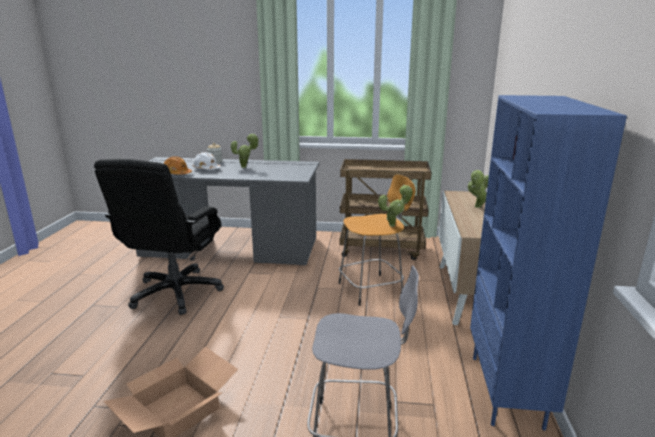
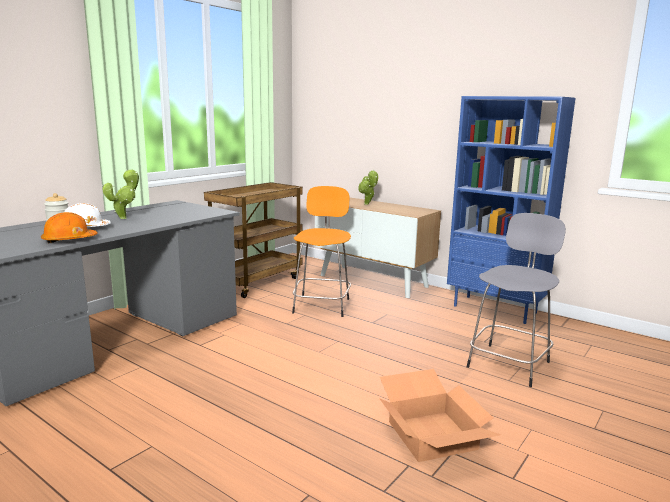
camera: 60 degrees left, 5 degrees down
black office chair [94,159,224,315] -> none
potted plant [378,184,413,227] -> none

